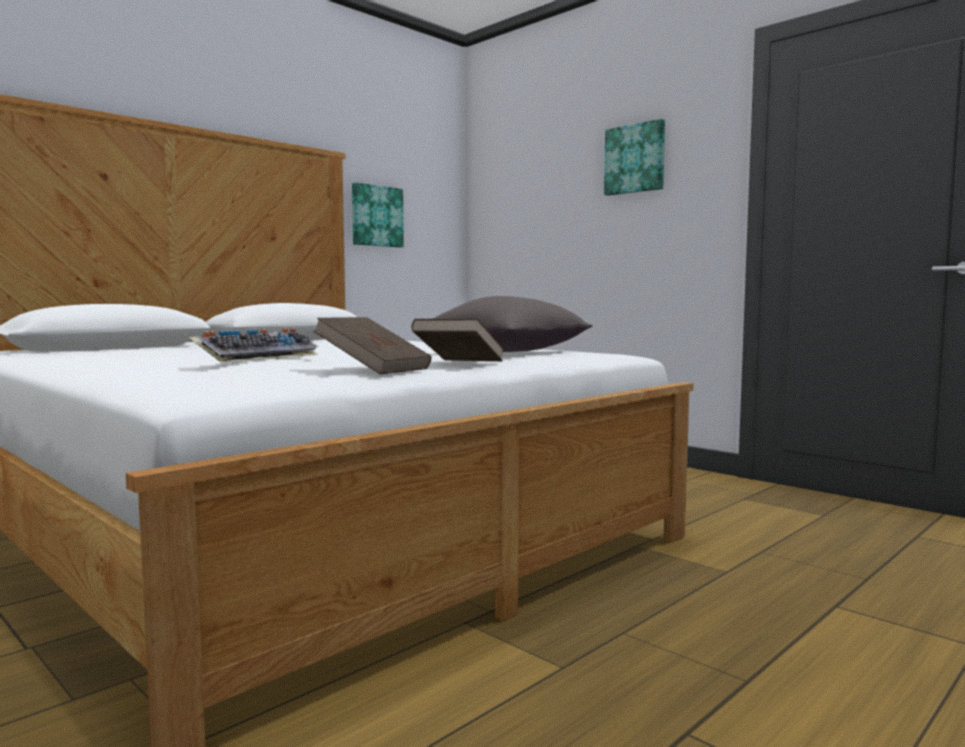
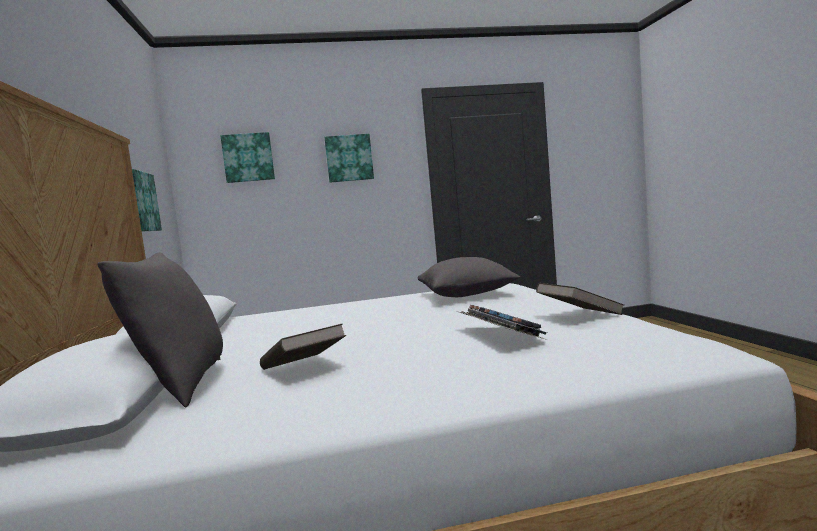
camera: 55 degrees left, 0 degrees up
brown book [411,318,504,361] -> brown book moved to [260,324,346,370]
none -> grey pillow [97,252,223,408]
none -> picture [220,132,275,183]

